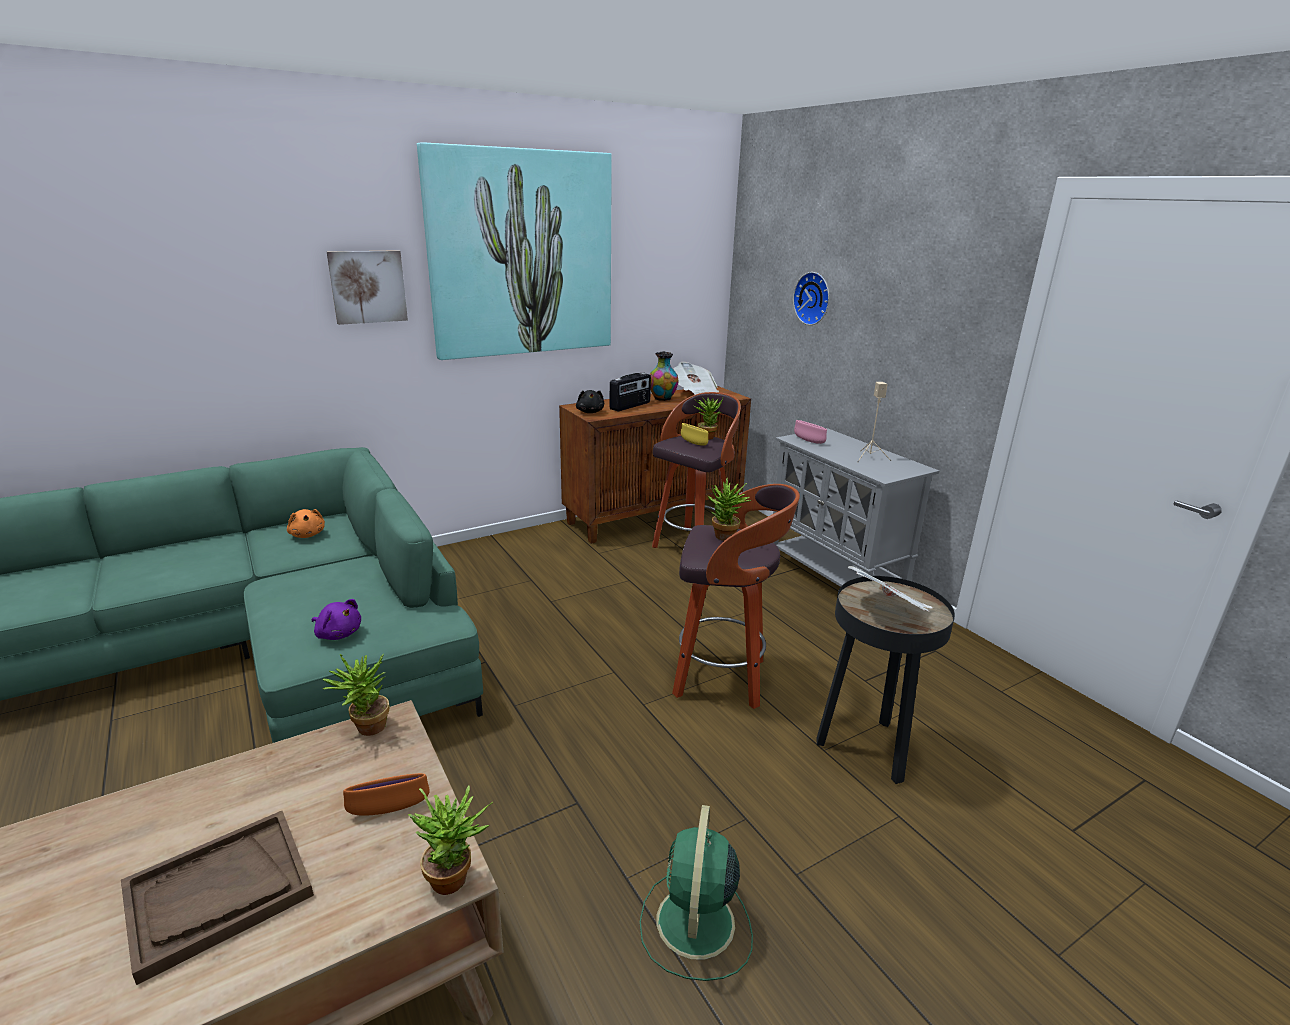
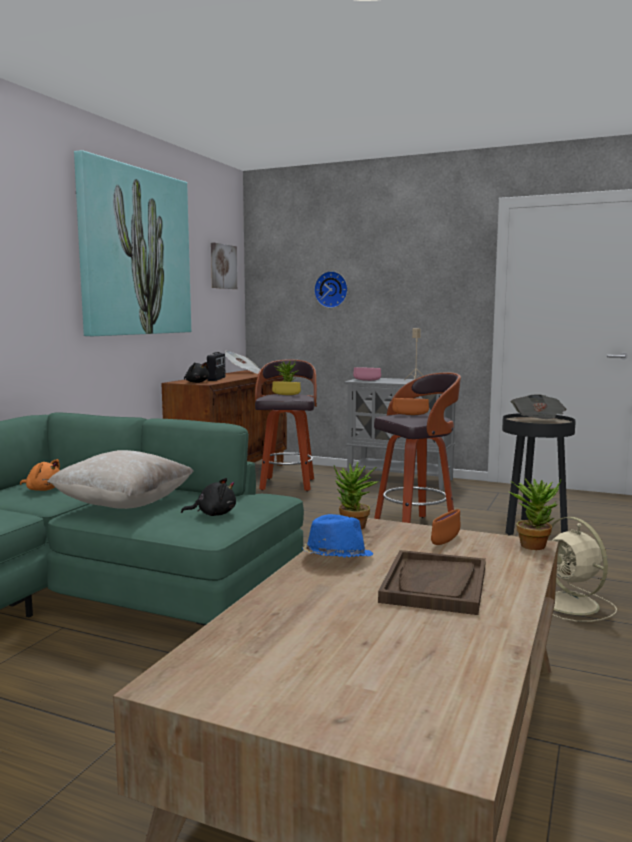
camera: 35 degrees left, 15 degrees down
purple plush toy [312,599,361,640] -> black plush toy [181,478,236,516]
picture [327,250,408,325] -> picture moved to [211,243,237,289]
green fan [640,805,753,981] -> beige fan [548,517,617,622]
vase [650,351,678,401] -> none
potted plant [708,478,751,541] -> orange bowl [392,398,429,415]
none -> beige pillow [47,450,194,509]
none -> blue hat [302,514,374,558]

